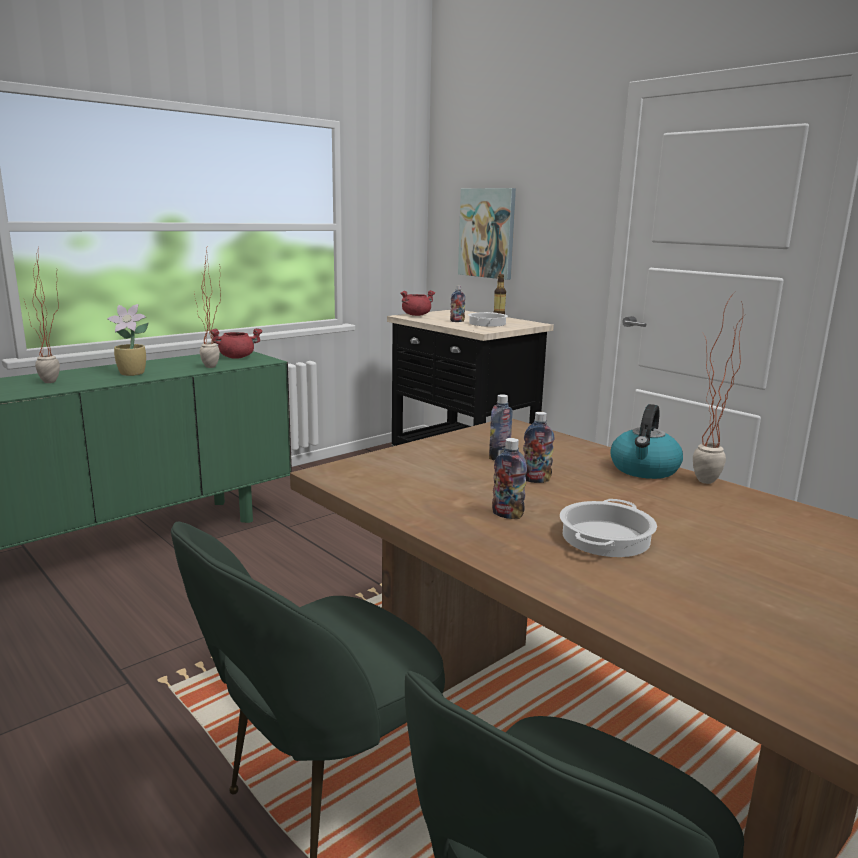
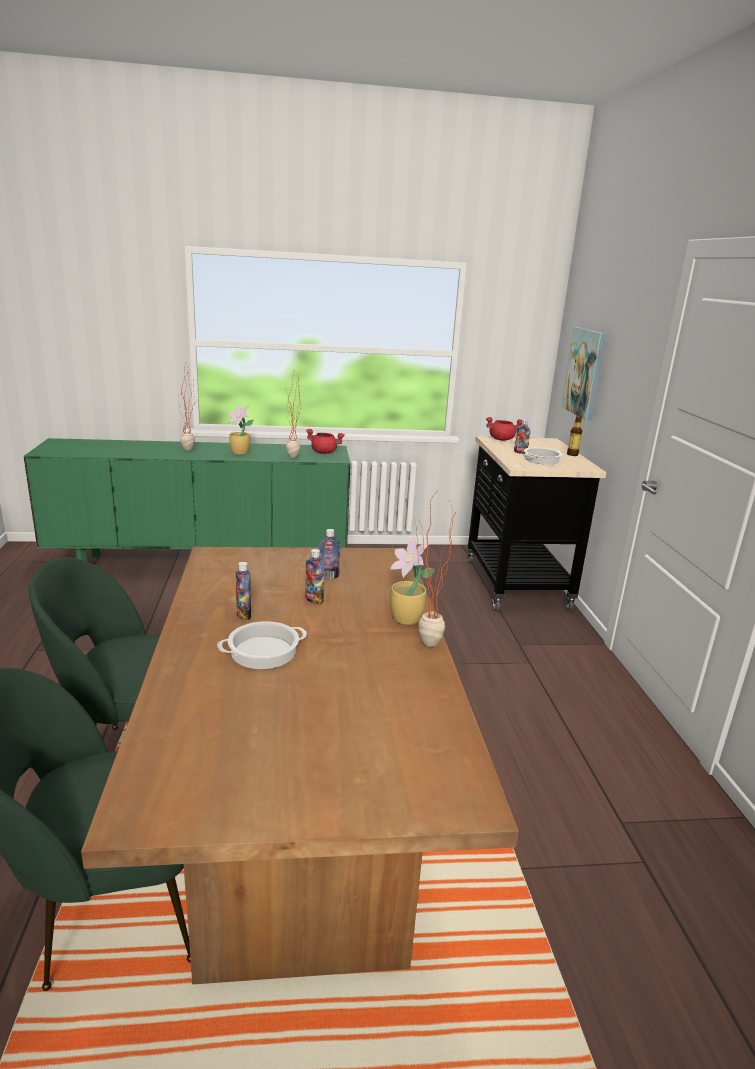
camera: 35 degrees right, 5 degrees up
kettle [610,404,683,479] -> potted plant [389,537,435,625]

